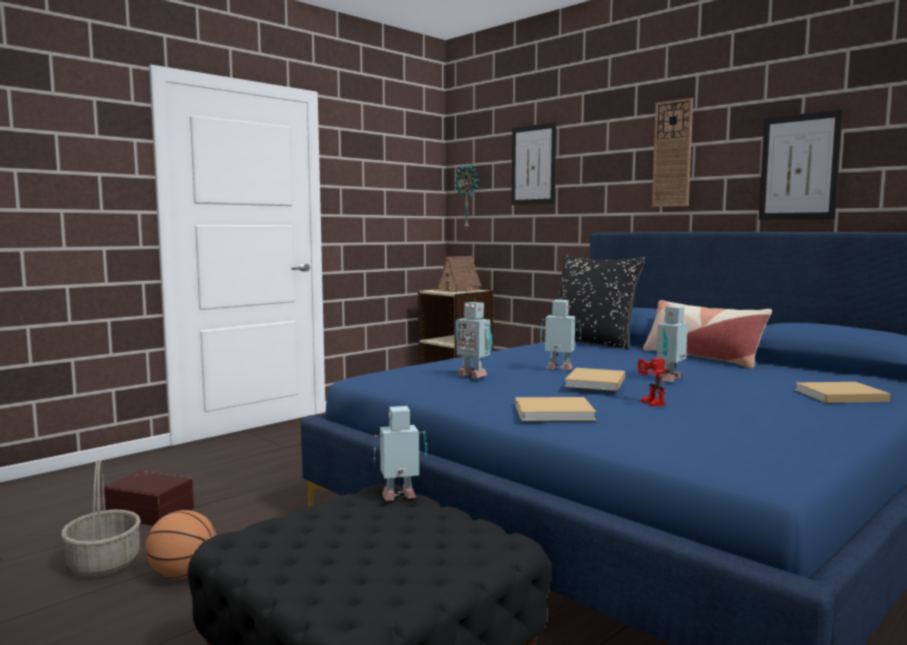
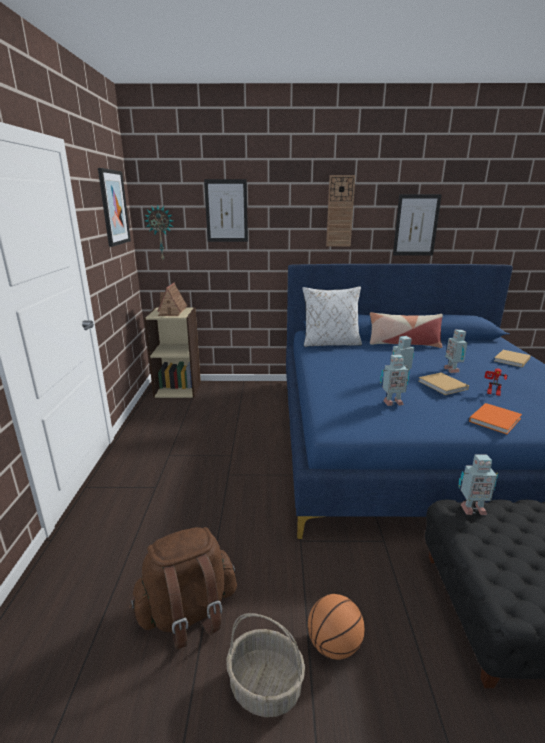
camera: 45 degrees left, 15 degrees up
brown storage box [104,471,194,526] -> brown backpack [129,527,237,650]
toy robot [374,406,427,501] -> toy robot turned 120 degrees counterclockwise [458,454,499,515]
beige book [515,397,596,421] -> orange book [469,403,522,434]
black pillow [556,254,646,349] -> white pillow [302,286,362,347]
none -> picture [98,168,131,247]

